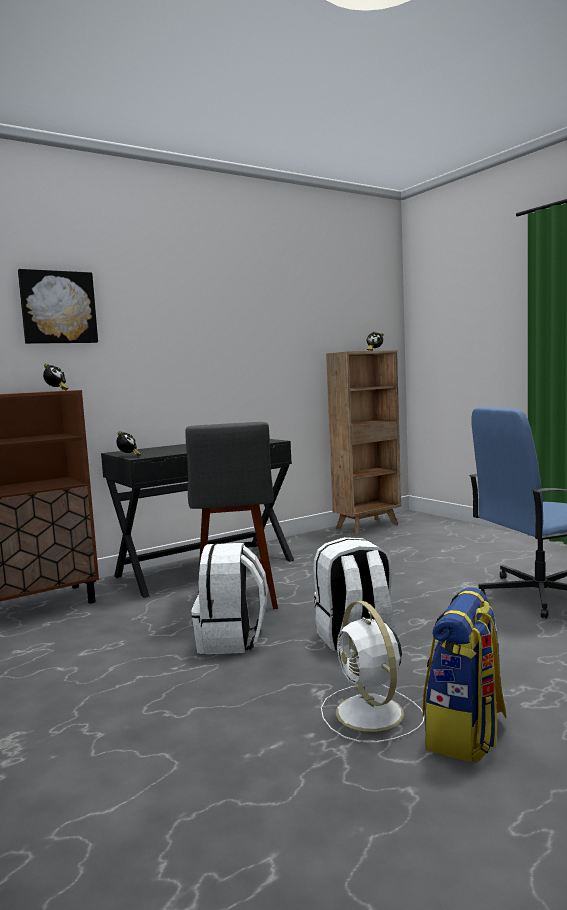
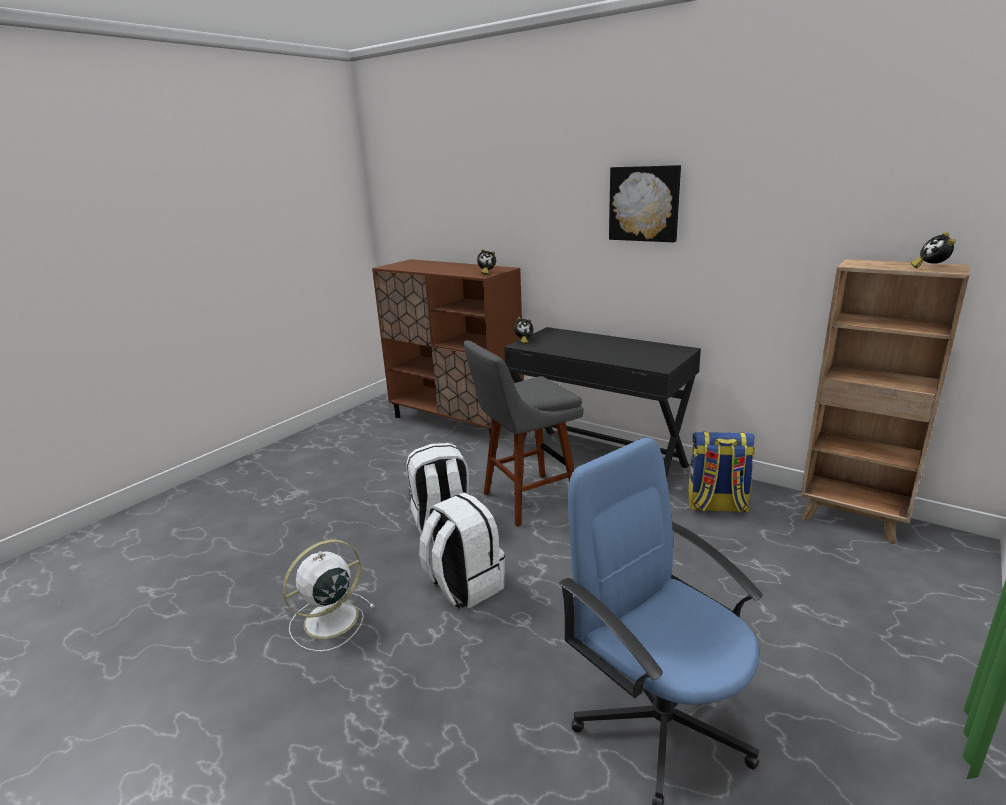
camera: 70 degrees right, 15 degrees up
picture [18,269,98,344] -> picture moved to [609,165,681,242]
backpack [422,587,507,763] -> backpack moved to [688,432,755,512]

